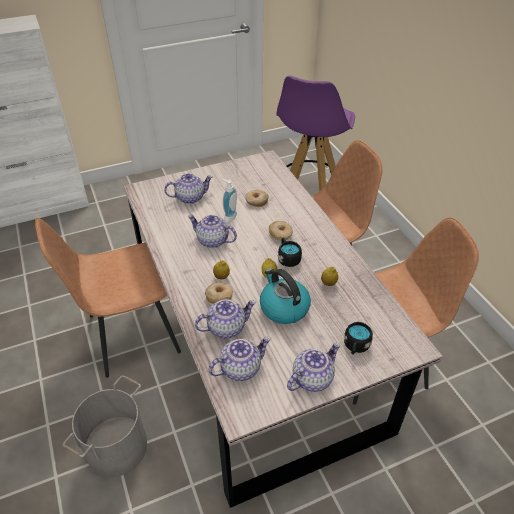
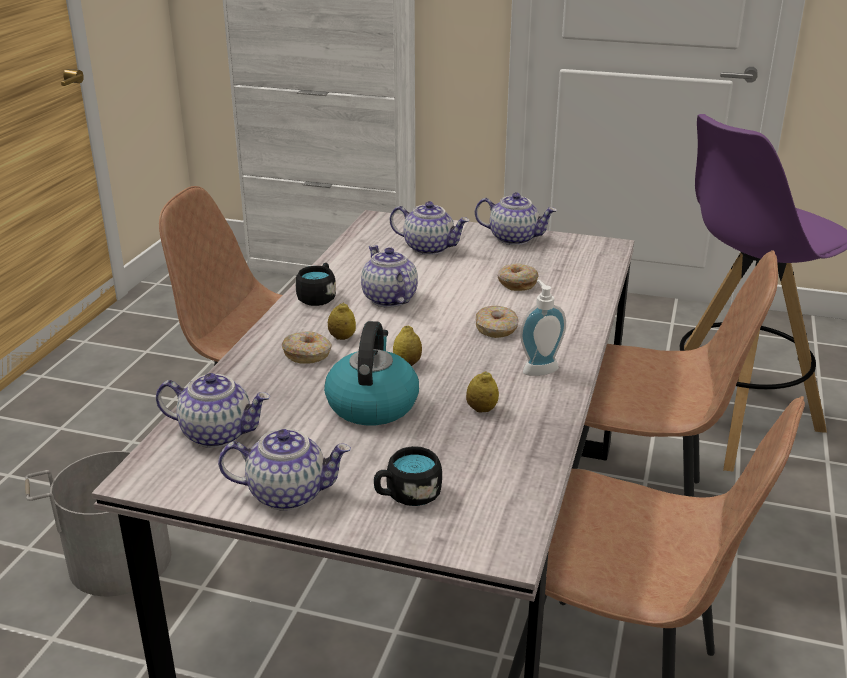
camera: 40 degrees right, 15 degrees down
teapot [195,299,256,338] -> teapot moved to [475,192,557,245]
soap dispenser [221,179,237,223] -> soap dispenser moved to [520,280,566,376]
black mug [278,238,302,267] -> black mug moved to [296,263,336,306]

